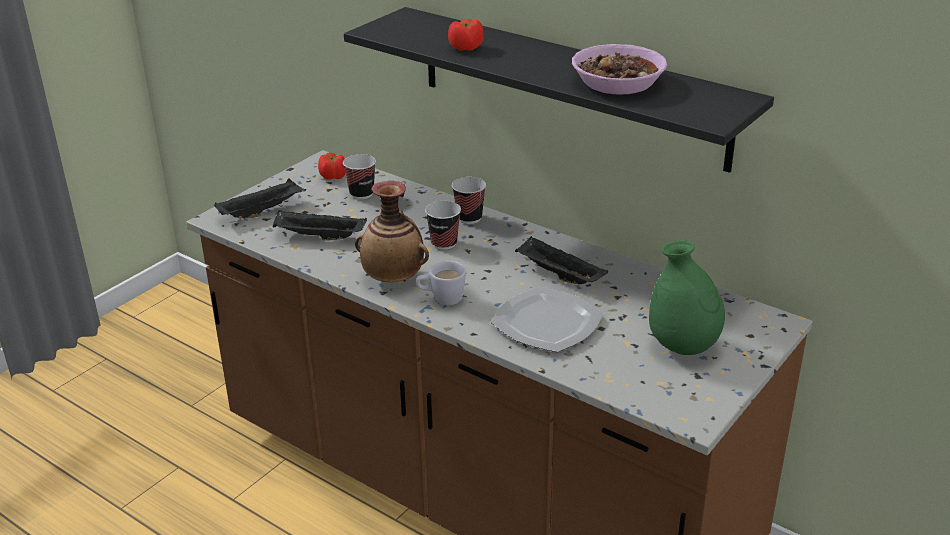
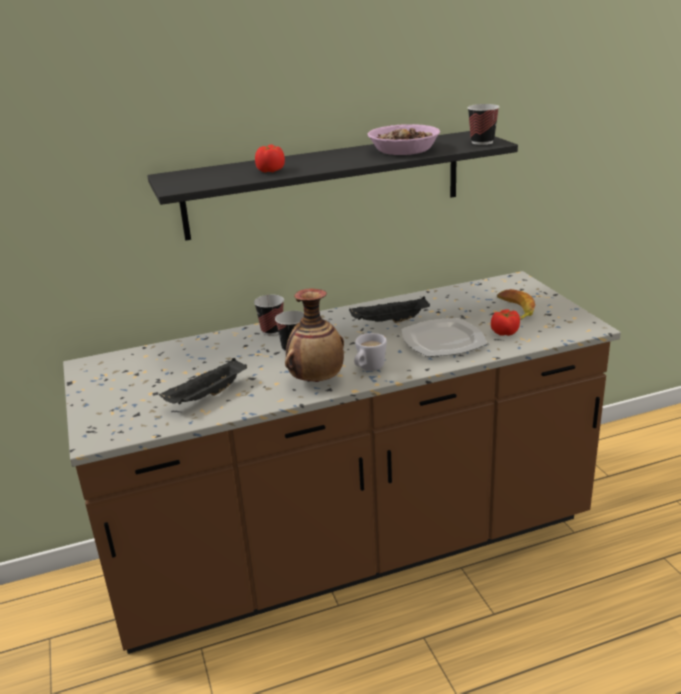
camera: 55 degrees left, 5 degrees down
black tray [214,178,306,219] -> none
tomato [318,153,346,180] -> tomato moved to [491,309,520,336]
cup [343,154,376,199] -> cup moved to [467,104,499,145]
green vase [649,240,725,355] -> banana [497,289,535,320]

